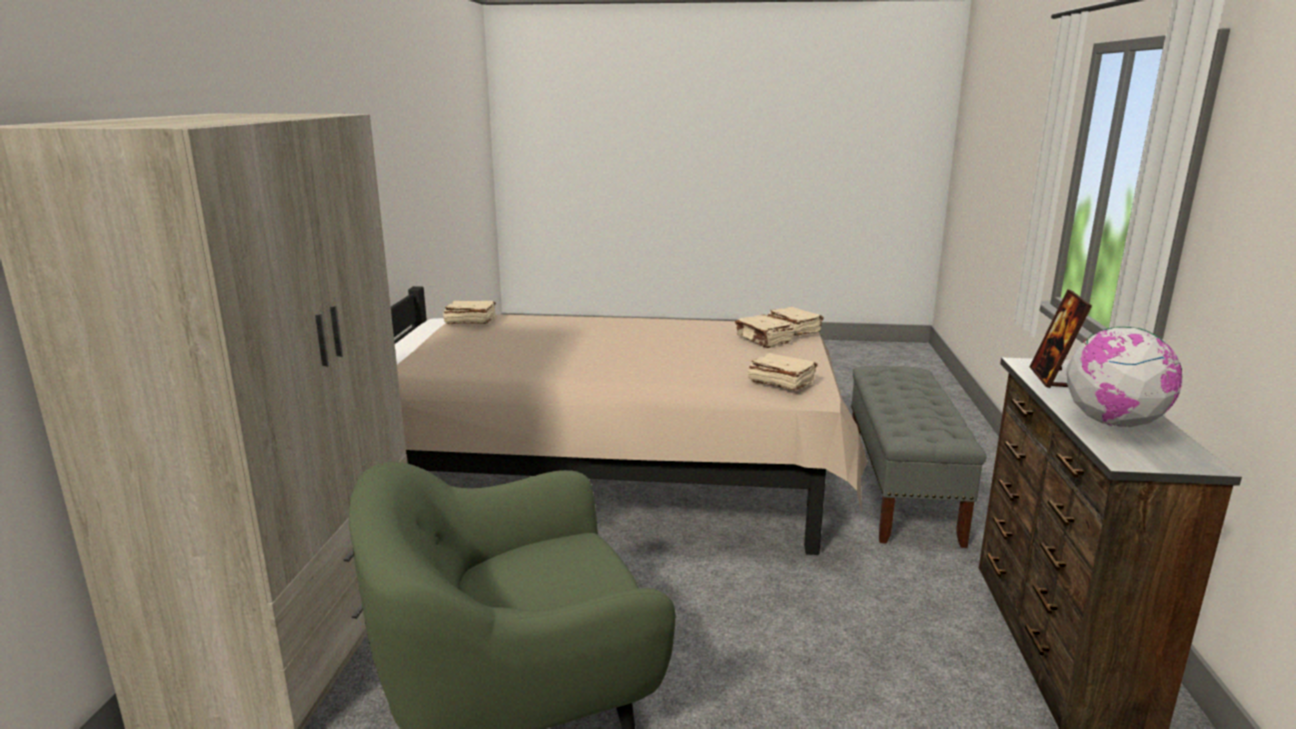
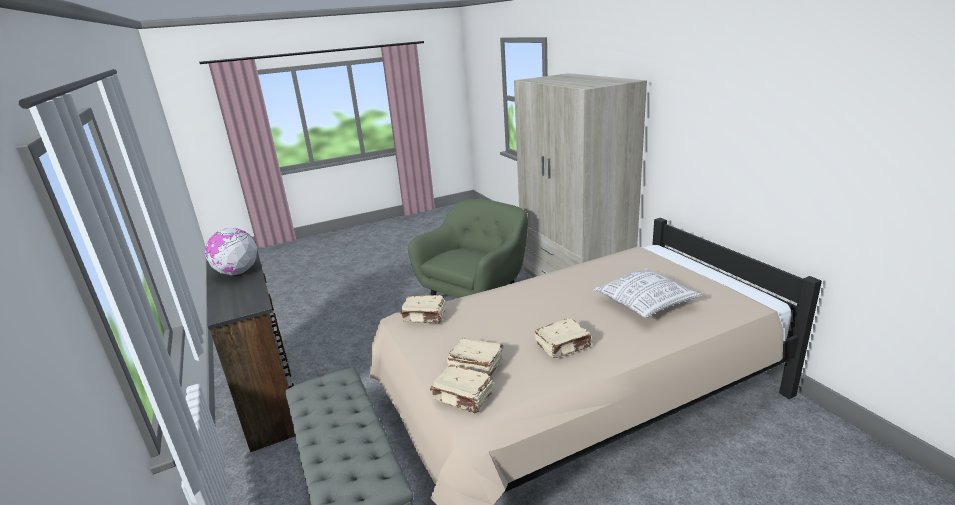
camera: 150 degrees right, 5 degrees up
beige book [443,301,496,324] -> beige book moved to [535,318,591,358]
picture frame [1030,289,1092,388] -> none
none -> pillow [594,268,702,318]

